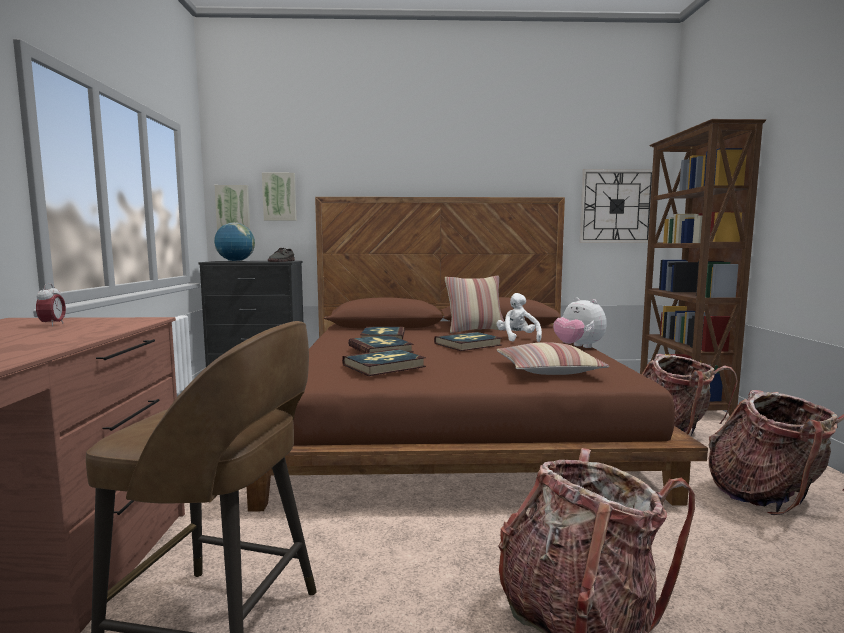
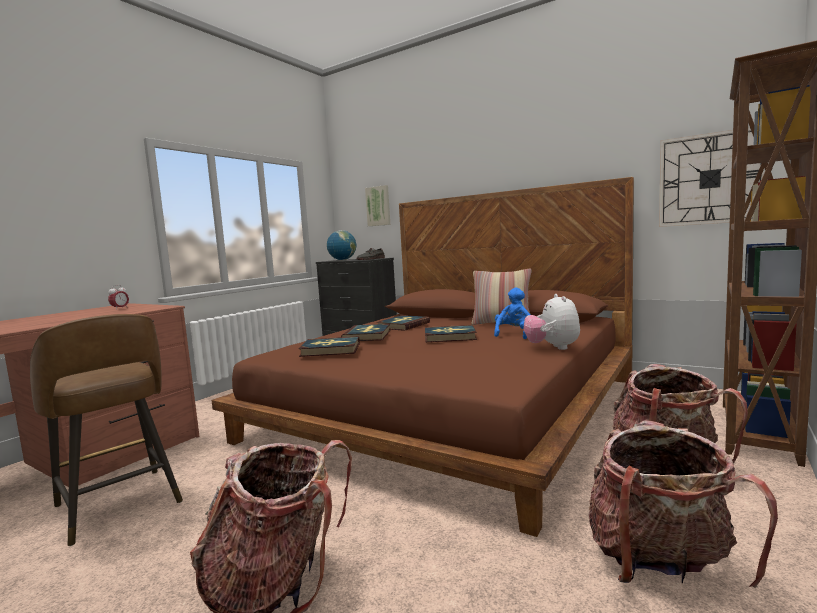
camera: 35 degrees right, 0 degrees up
picture [215,185,250,231] -> none
white plush toy [497,293,542,342] -> blue plush toy [494,287,530,339]
pillow [497,342,609,375] -> none

